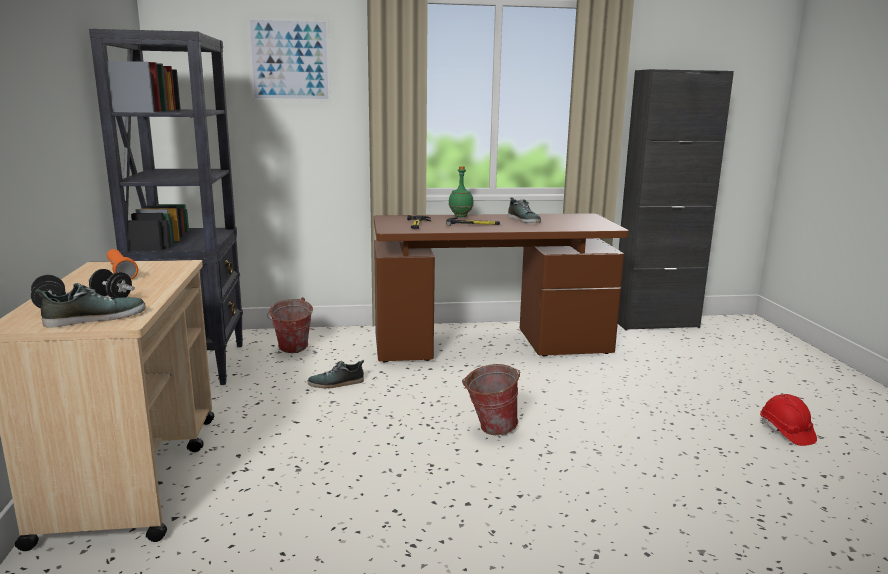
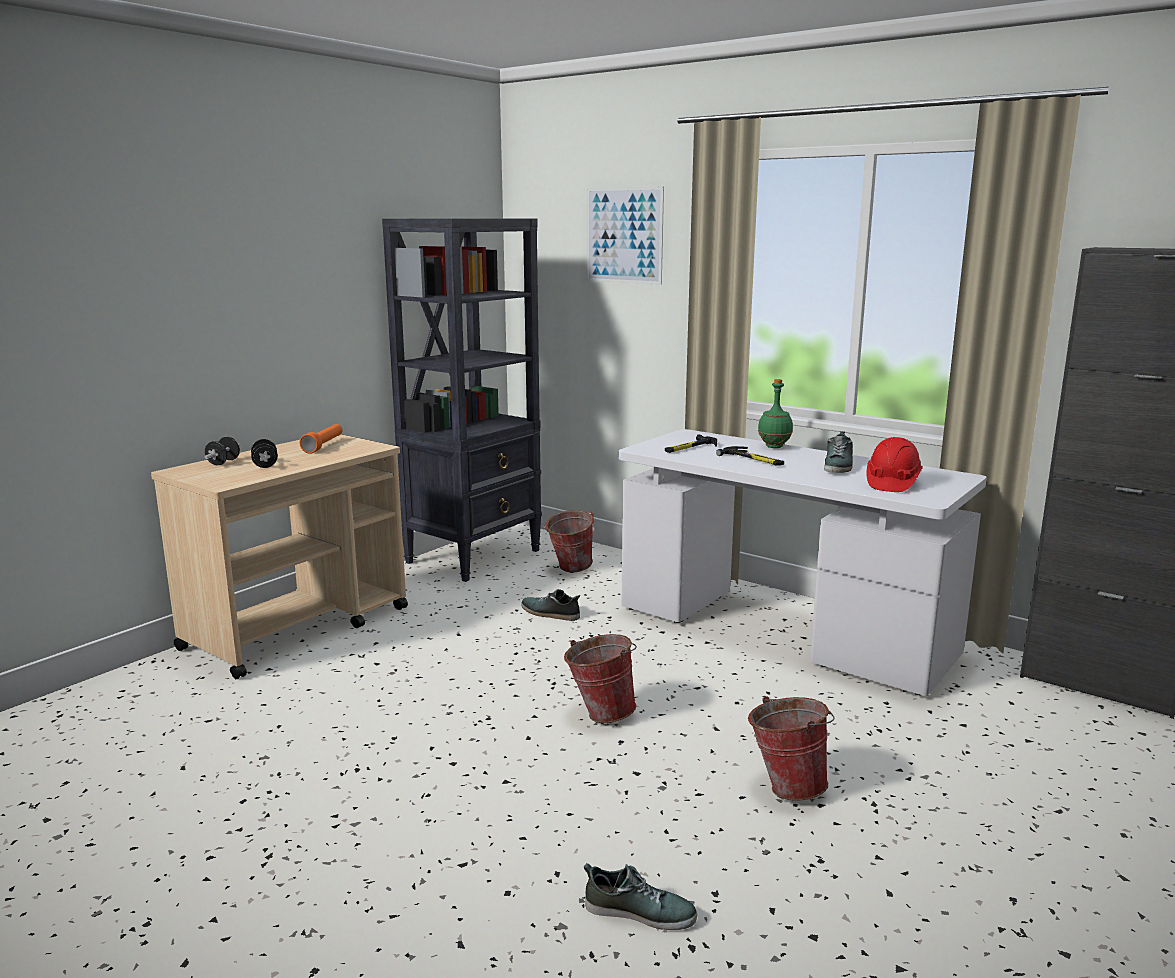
camera: 45 degrees right, 0 degrees up
shoe [35,283,146,328] -> shoe moved to [584,863,697,930]
brown desk [374,213,629,362] -> white desk [618,429,987,696]
red hard hat [760,394,817,446] -> red hard hat moved to [867,437,923,492]
none -> bucket [748,696,835,801]

